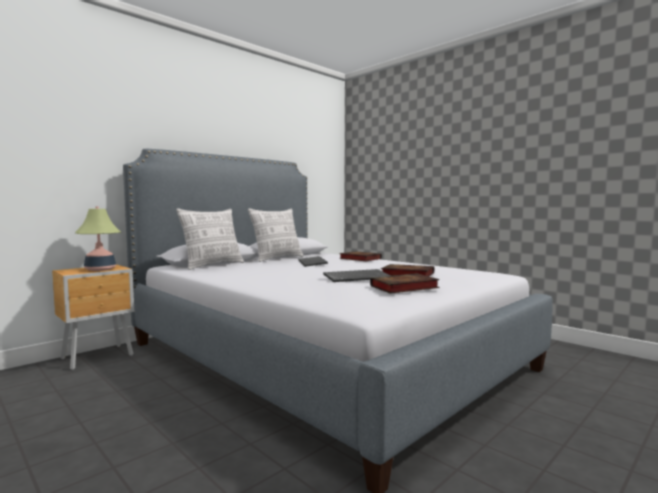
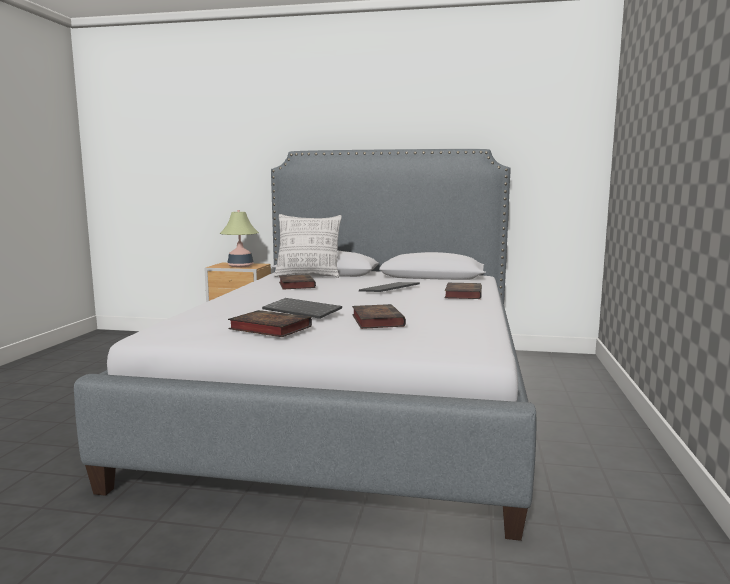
camera: 55 degrees right, 5 degrees up
pillow [248,208,304,262] -> none
none -> book [279,274,316,290]

